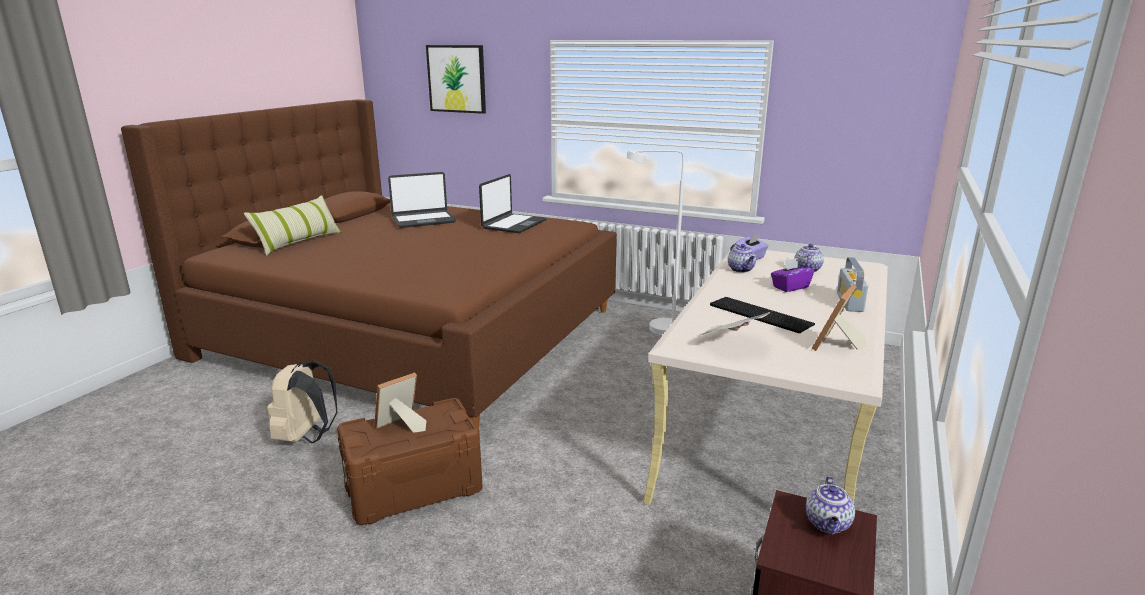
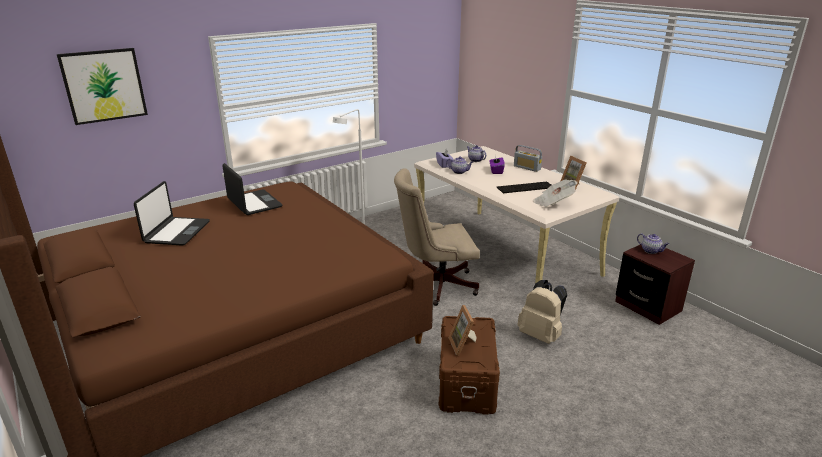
camera: 60 degrees left, 5 degrees up
pillow [244,195,342,256] -> none
beige backpack [267,361,337,444] -> beige backpack moved to [517,280,567,344]
none -> beige office chair [394,168,480,306]

